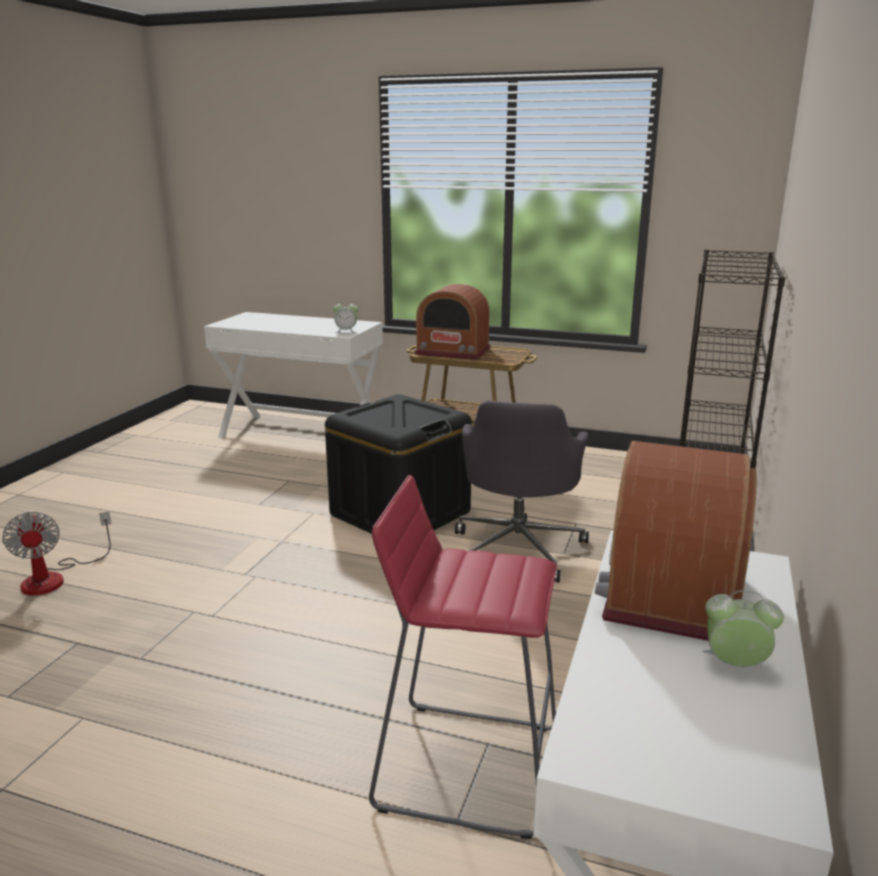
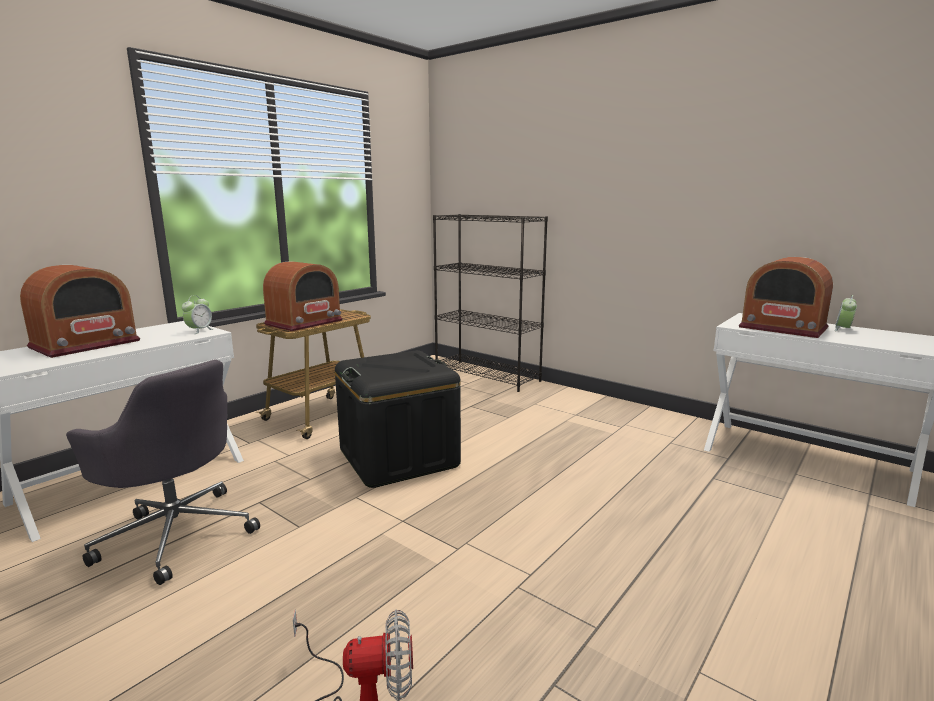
camera: 70 degrees left, 5 degrees down
red stool [369,475,557,839] -> none
grey office chair [455,401,589,583] -> grey office chair moved to [66,359,260,585]
none -> radio [20,265,140,358]

